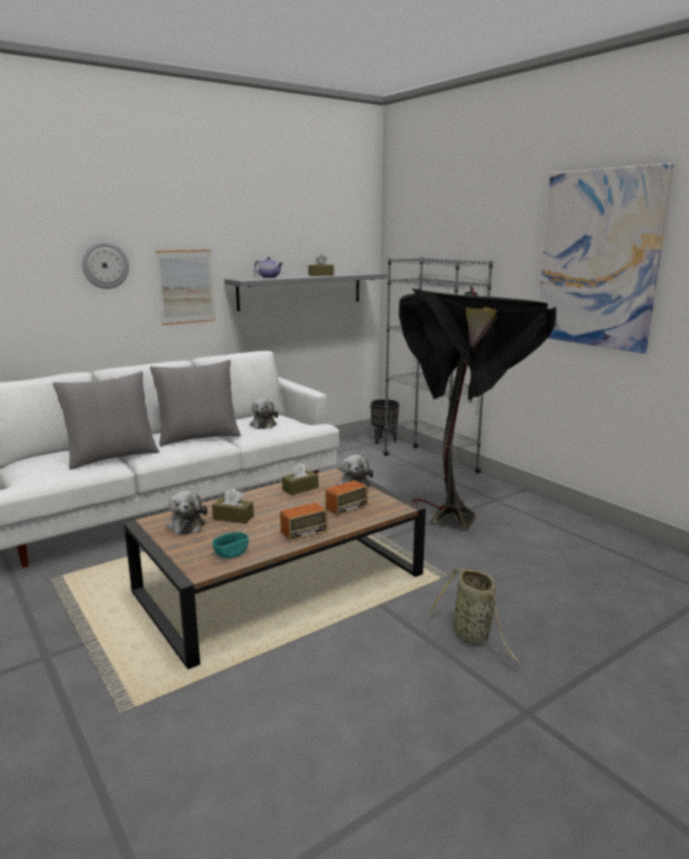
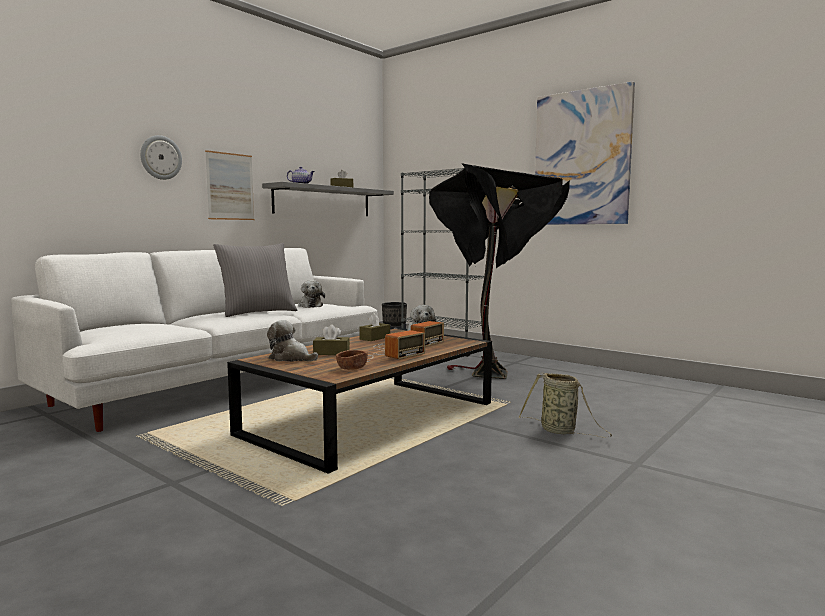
camera: 15 degrees left, 10 degrees down
grey pillow [53,371,159,470] -> none
plush toy [166,491,207,535] -> plush toy turned 150 degrees clockwise [267,320,318,362]
turquoise bowl [212,531,249,558] -> brown bowl [336,350,368,370]

